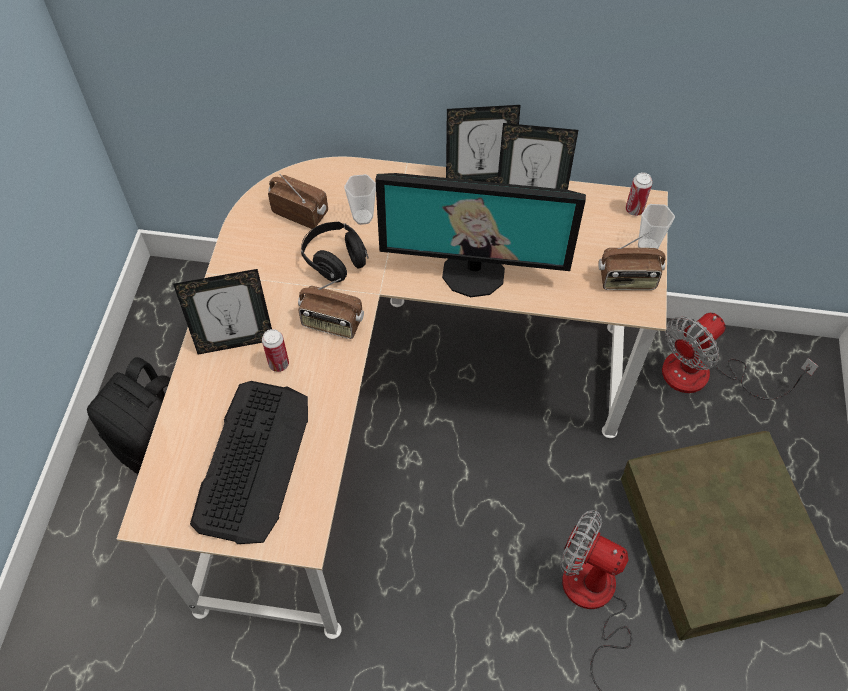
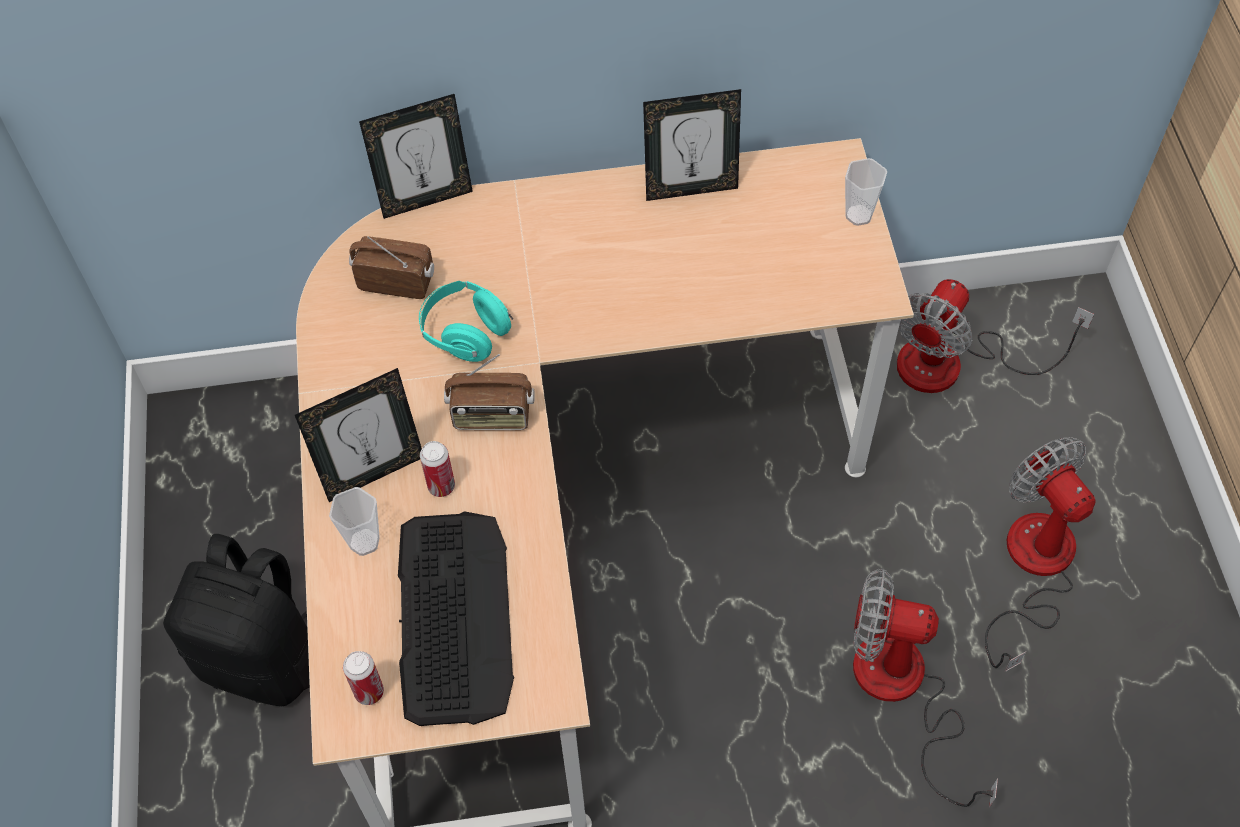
camera: 15 degrees left, 0 degrees up
black headphones [301,222,368,283] -> turquoise headphones [419,281,513,362]
cup [344,174,376,225] -> cup moved to [329,487,380,556]
monitor [375,173,586,297] -> none
picture frame [446,105,521,183] -> picture frame moved to [359,94,473,219]
radio [599,232,666,290] -> none
brown storage box [621,431,844,641] -> fan [985,437,1096,672]
can [626,172,653,216] -> can moved to [343,651,384,705]

